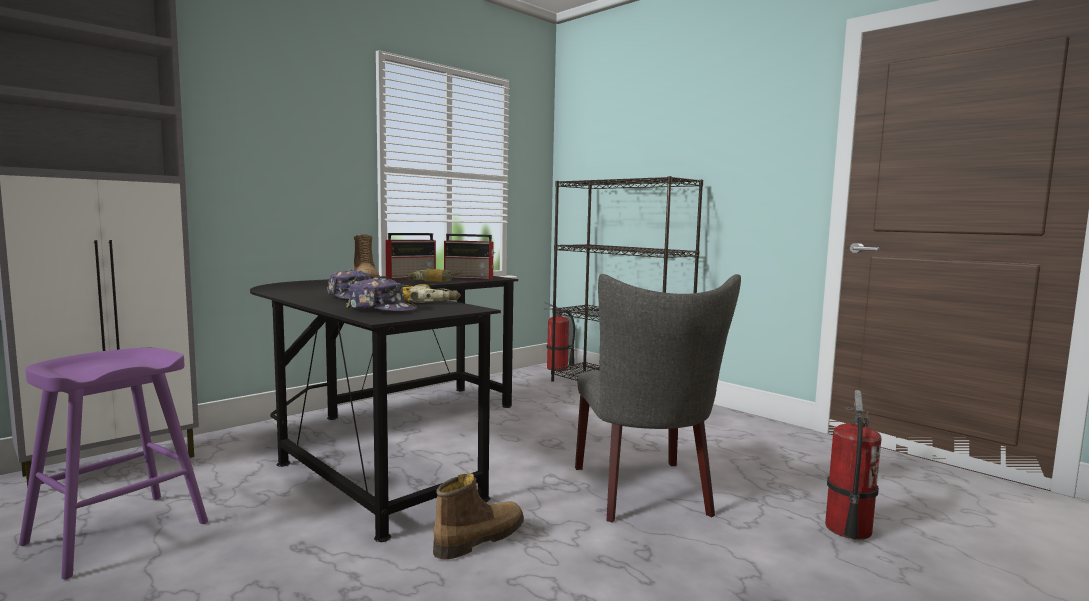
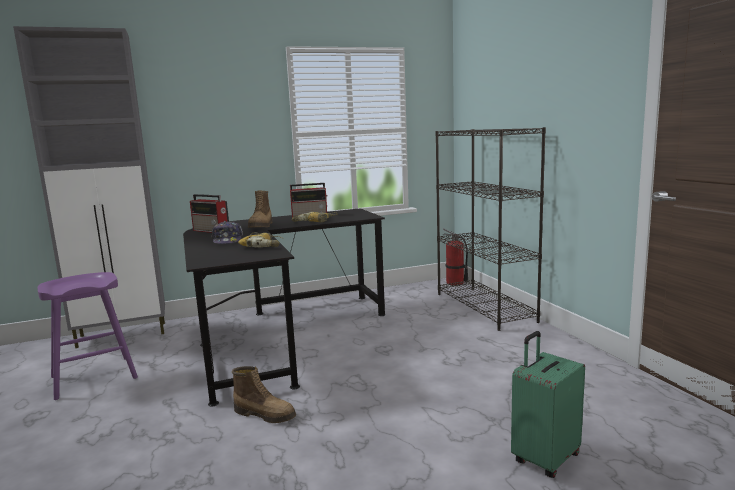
camera: 25 degrees right, 5 degrees up
cap [346,277,417,311] -> none
boot [433,473,524,559] -> boot turned 45 degrees clockwise [232,366,296,423]
radio [444,234,495,280] -> radio moved to [190,194,229,233]
grey chair [575,274,741,523] -> none
fire extinguisher [825,390,882,540] -> green suitcase [511,331,585,478]

